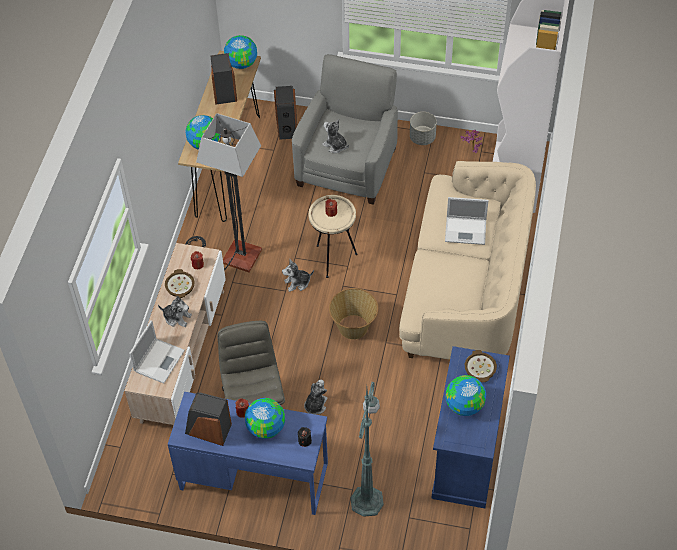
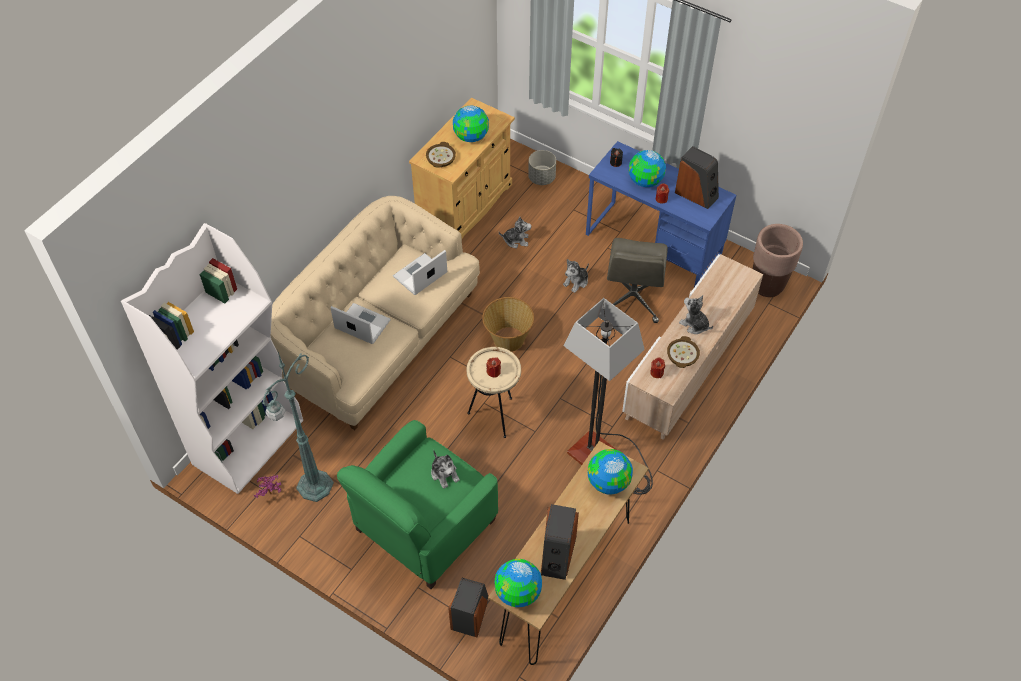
camera: 160 degrees left, 0 degrees up
laptop [129,320,185,384] -> laptop moved to [393,250,447,295]
plush toy [282,259,314,292] -> plush toy moved to [499,217,531,248]
grey armchair [292,54,398,205] -> green armchair [337,420,498,589]
green floor lamp [351,382,384,517] -> green floor lamp moved to [262,349,334,502]
grey planter [410,112,437,145] -> grey planter moved to [528,150,556,185]
blue cabinet [431,346,510,508] -> beige cabinet [409,98,515,239]
none -> brown planter [753,224,803,297]

